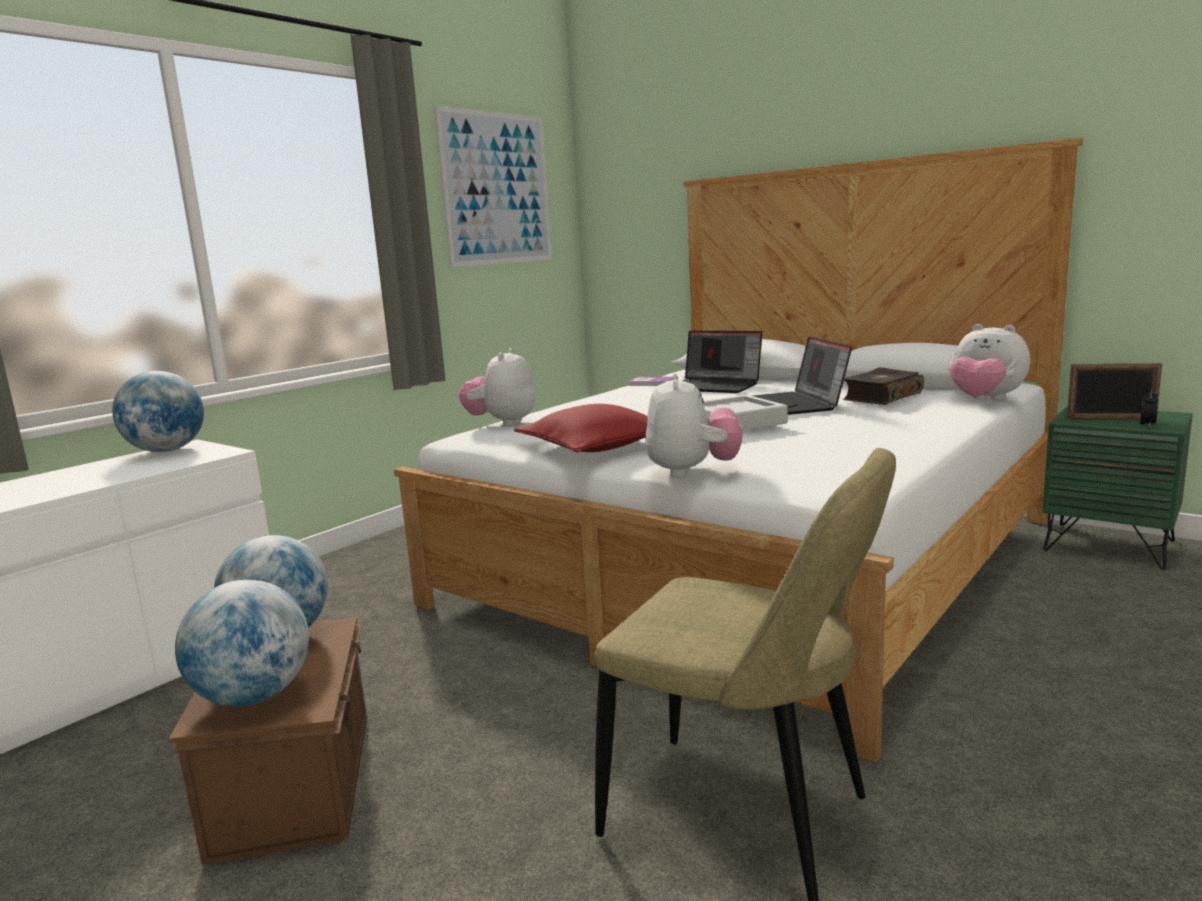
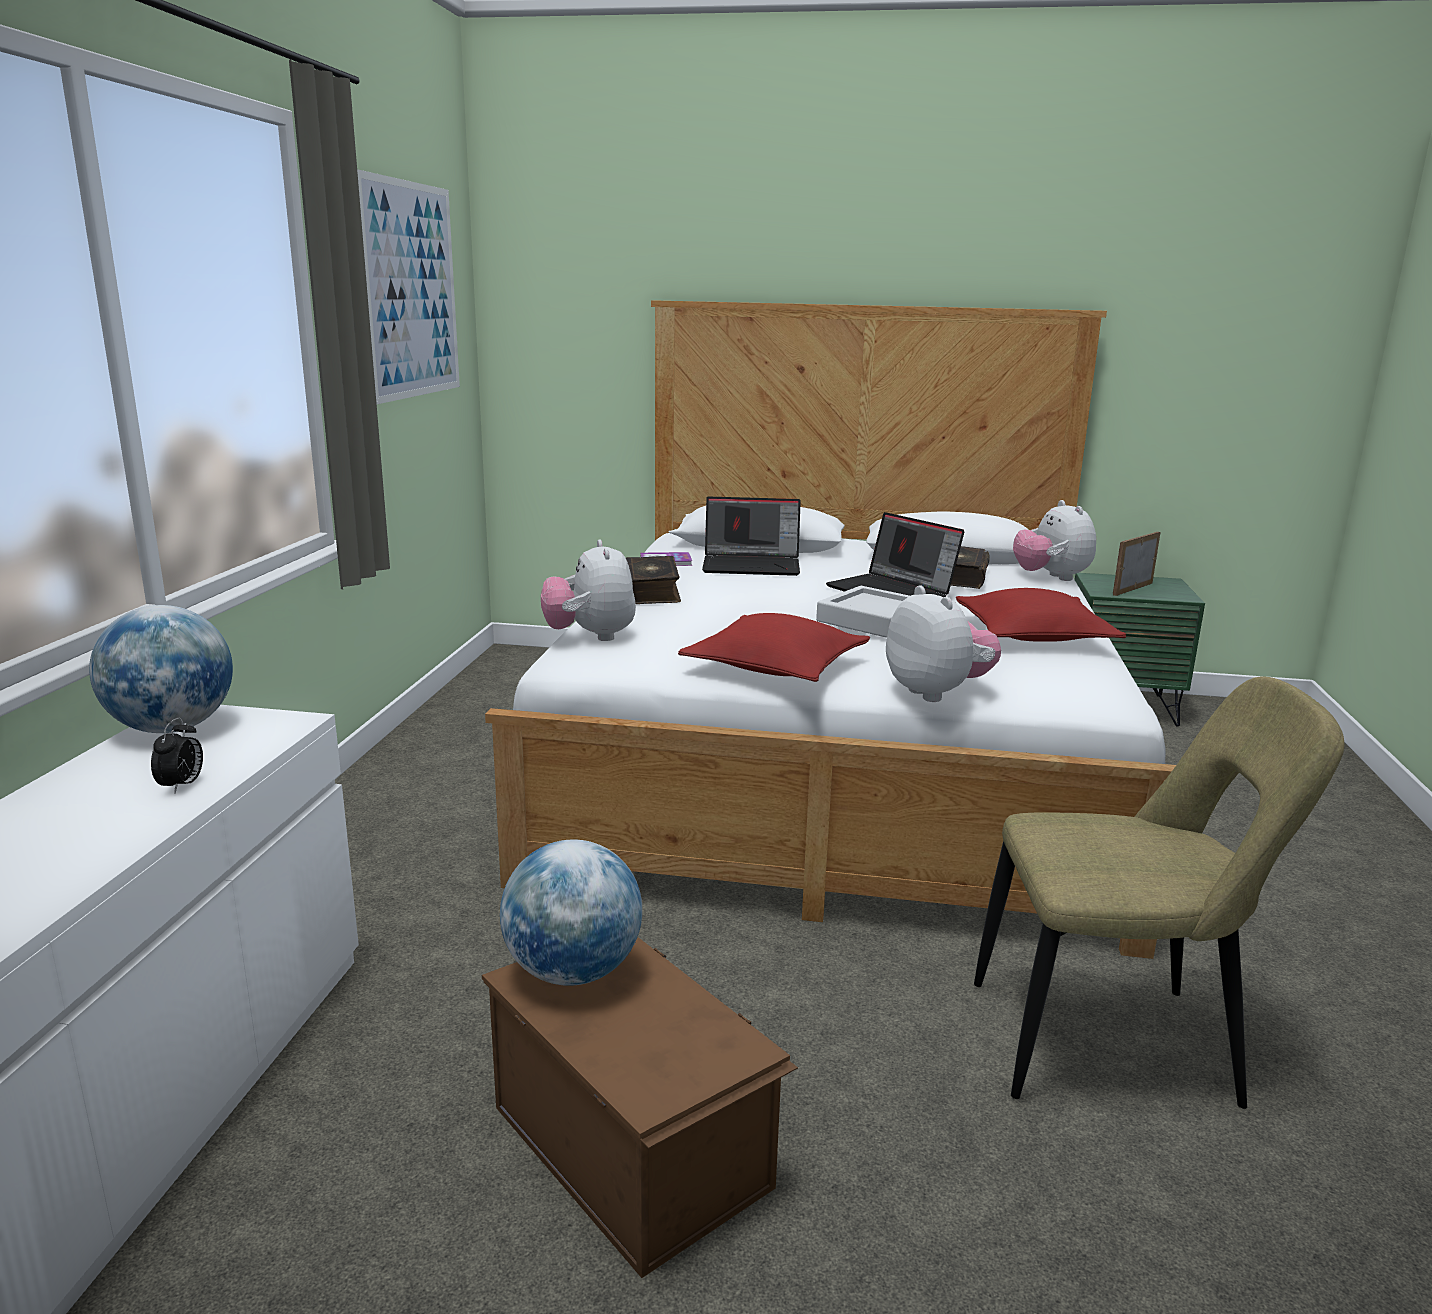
camera: 30 degrees left, 5 degrees up
globe [175,580,309,707] -> none
plush toy [950,324,1030,401] -> plush toy turned 60 degrees clockwise [1013,500,1096,581]
picture frame [1067,363,1162,420] -> picture frame turned 150 degrees clockwise [1113,532,1160,596]
alarm clock [1140,389,1159,427] -> alarm clock moved to [151,718,203,793]
none -> book [626,556,681,604]
none -> red pillow [956,588,1126,642]

